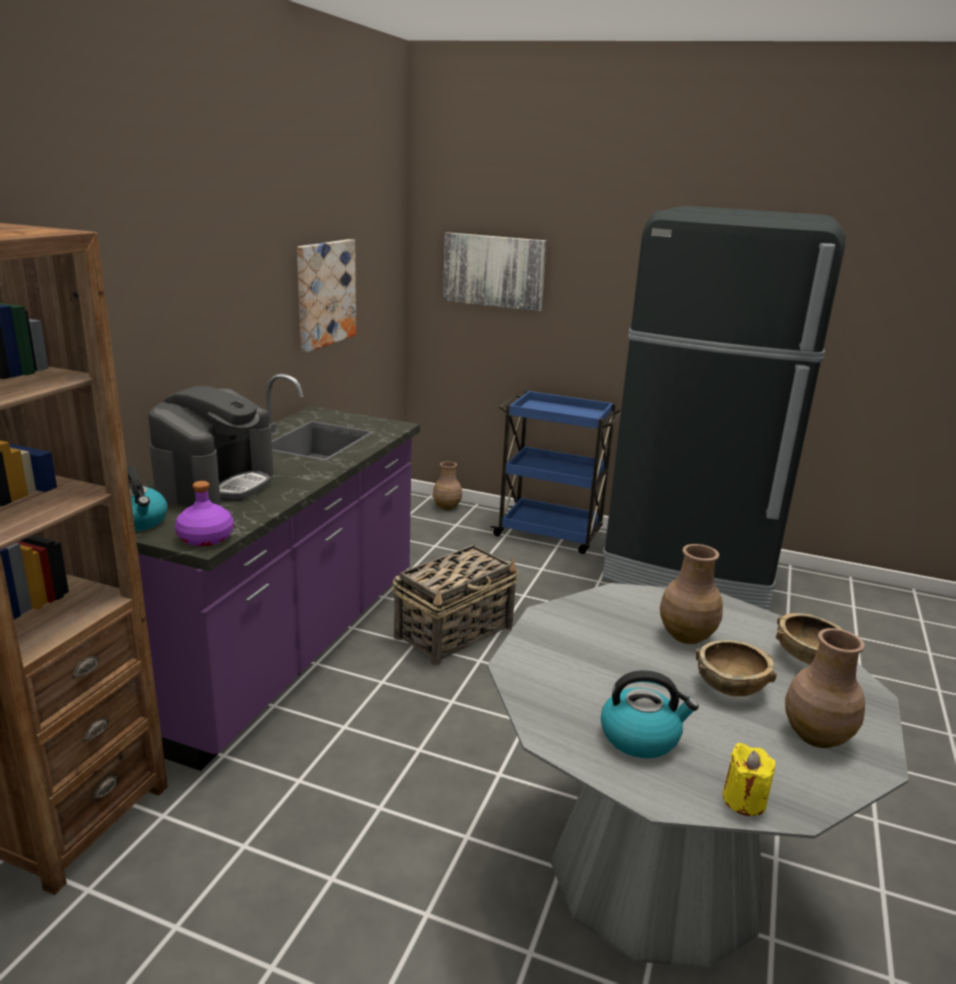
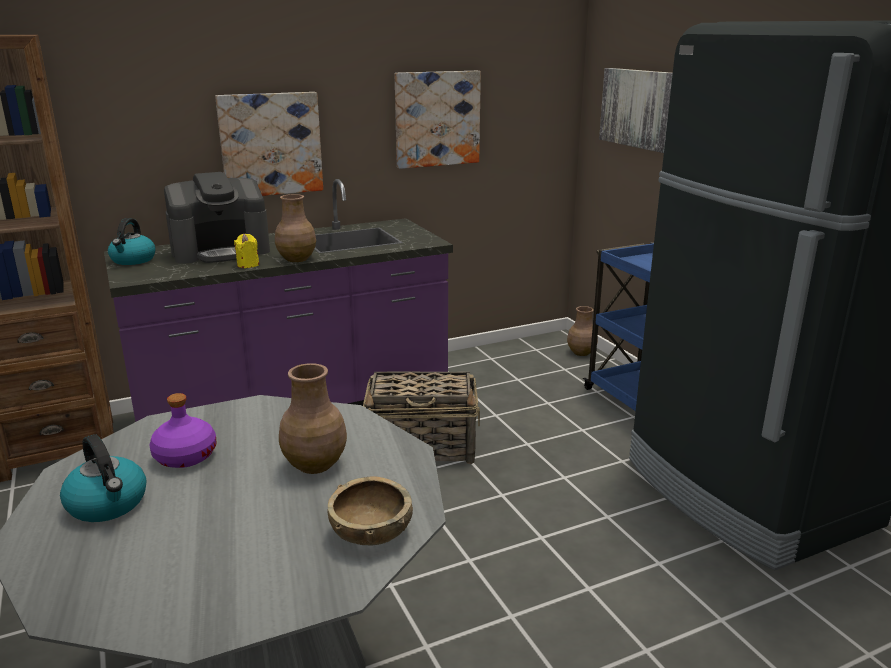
camera: 45 degrees right, 0 degrees up
purple bottle [175,481,234,546] -> purple bottle moved to [150,393,216,468]
brown bowl [696,640,777,697] -> none
yellow candle [723,742,776,816] -> yellow candle moved to [234,234,259,268]
brown vase [785,628,865,748] -> brown vase moved to [275,194,316,262]
none -> picture [215,92,323,196]

